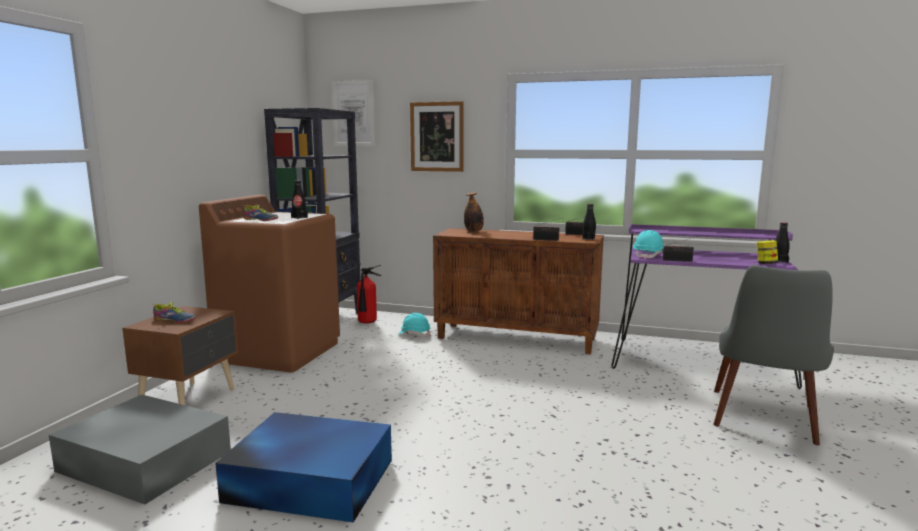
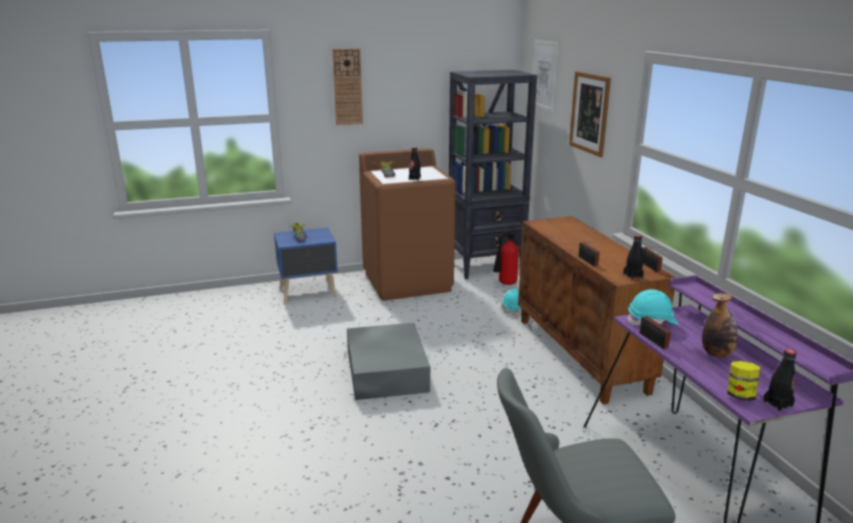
camera: 55 degrees right, 10 degrees up
grey storage box [49,395,231,504] -> grey storage box moved to [347,323,430,400]
brown nightstand [122,306,238,405] -> blue nightstand [274,227,338,304]
blue storage box [215,412,392,523] -> none
bottle [464,192,484,232] -> bottle moved to [702,293,738,358]
none -> wall clock [332,48,363,125]

